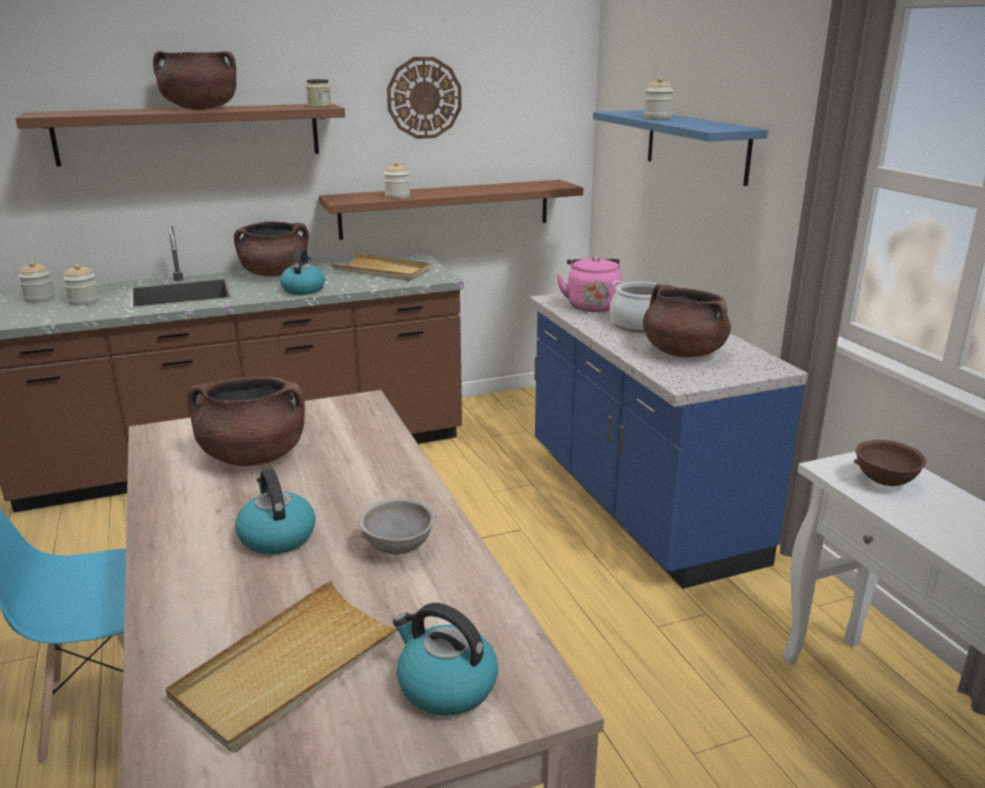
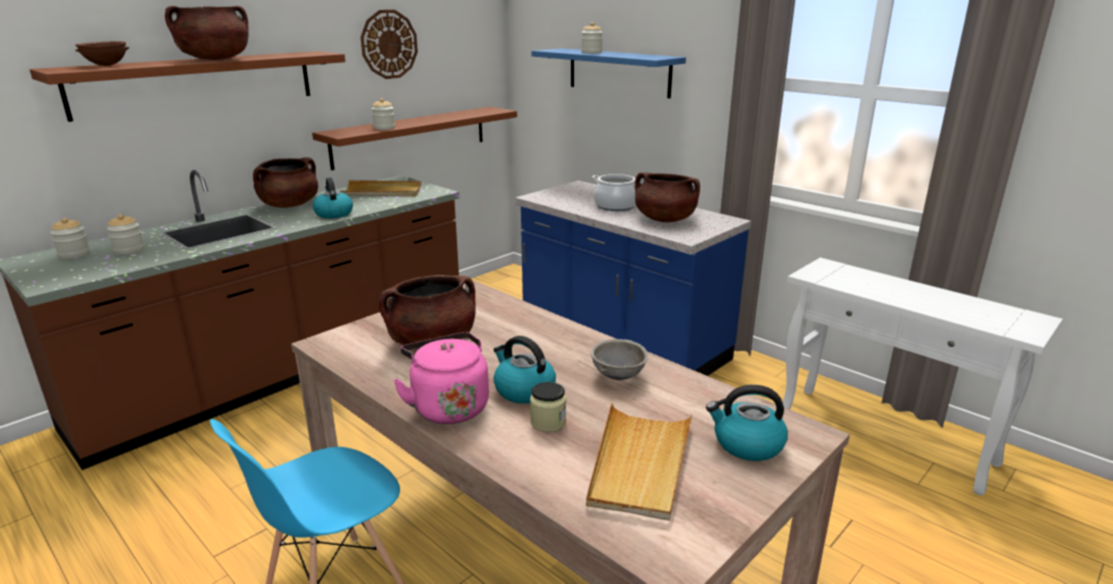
camera: 25 degrees left, 0 degrees up
jar [306,79,331,107] -> jar moved to [530,382,566,432]
pink kettle [557,256,622,312] -> pink kettle moved to [393,332,489,424]
brown bowl [854,440,926,486] -> brown bowl moved to [75,41,129,66]

